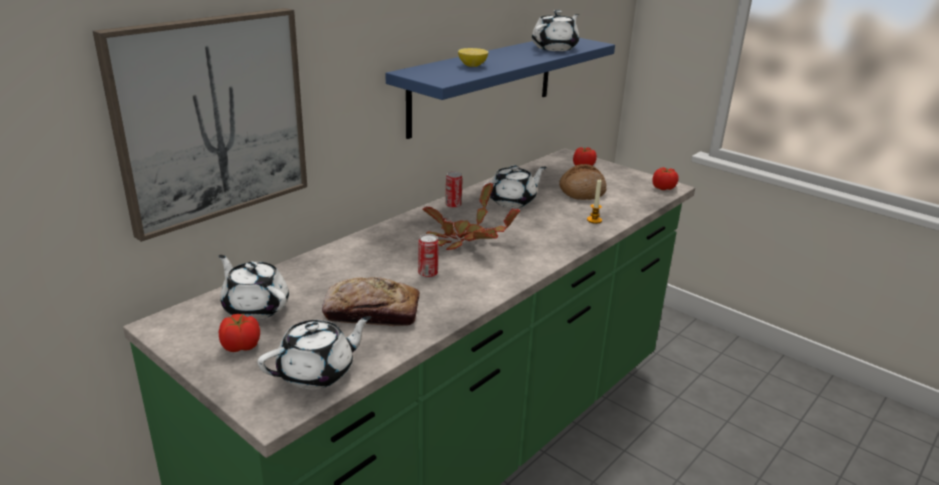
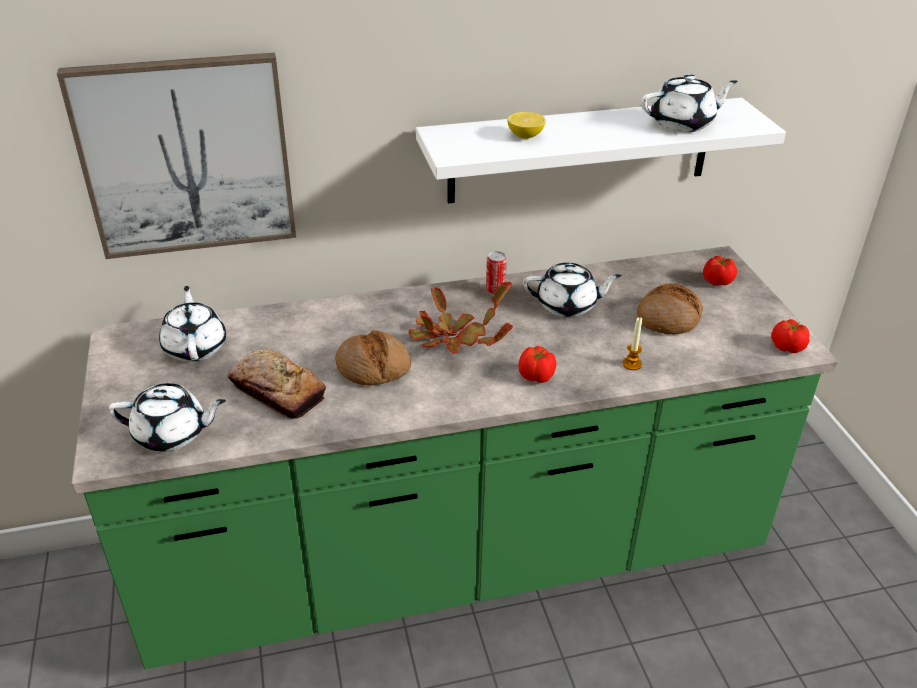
camera: 35 degrees right, 10 degrees up
tomato [219,313,260,352] -> tomato moved to [518,346,556,383]
blue shelf [385,38,615,139] -> white shelf [416,98,786,203]
can [418,234,439,278] -> bread [335,330,411,385]

